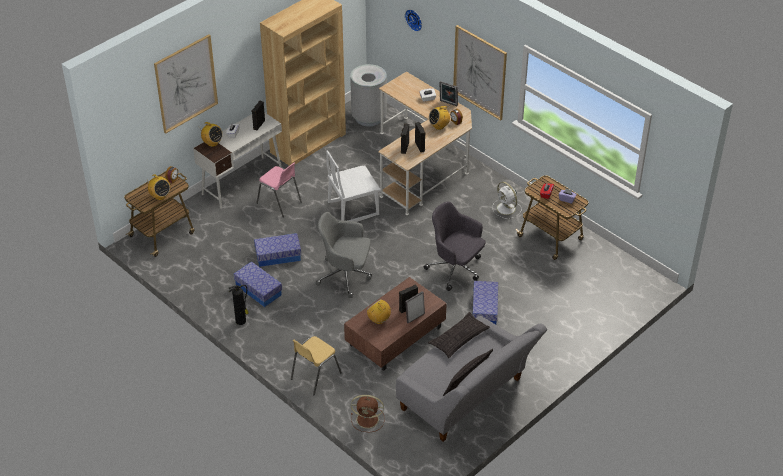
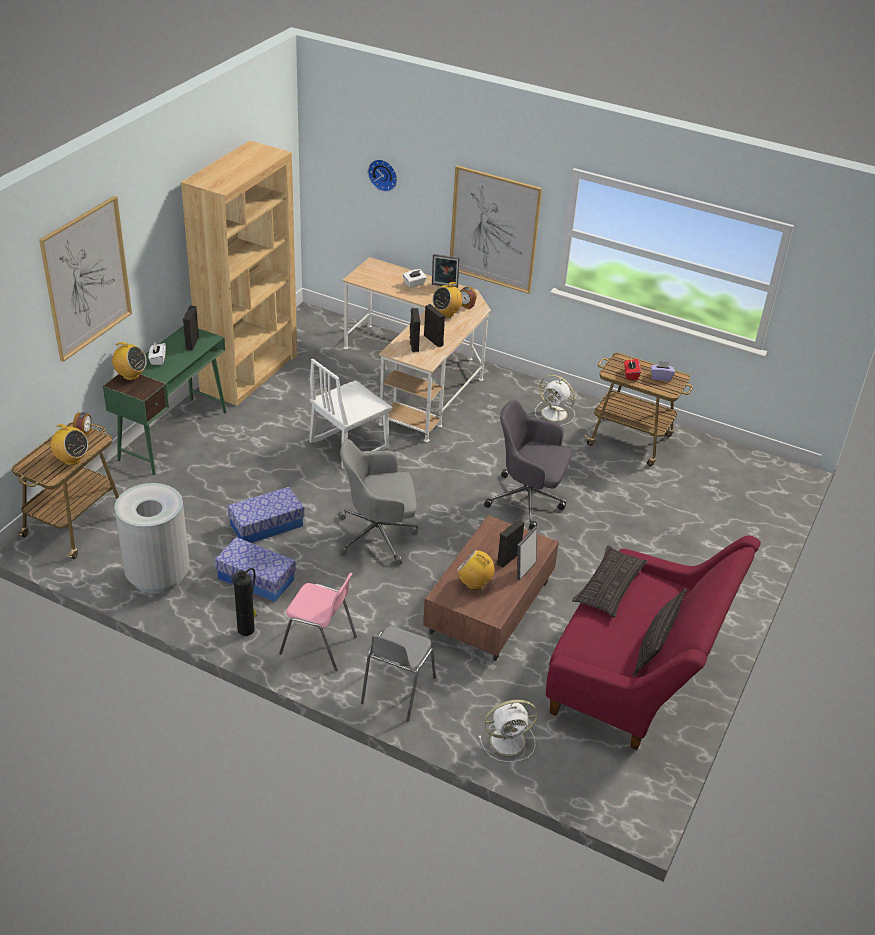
camera: 20 degrees left, 5 degrees down
white desk [193,112,282,209] -> green desk [103,325,226,475]
pink chair [256,163,302,217] -> pink chair moved to [279,573,357,671]
yellow chair [291,336,342,395] -> grey chair [361,626,436,721]
grey trash can [350,64,387,126] -> grey trash can moved to [115,483,189,594]
brown fan [351,395,385,432] -> white fan [479,700,538,762]
grey sofa [396,316,547,442] -> red sofa [546,535,761,750]
storage box [473,281,498,324] -> none

